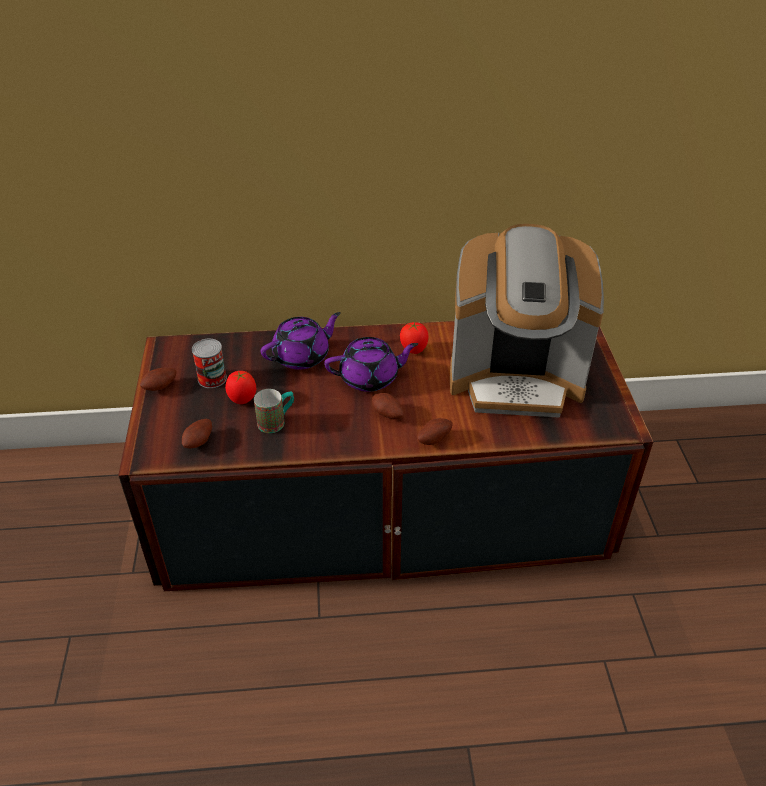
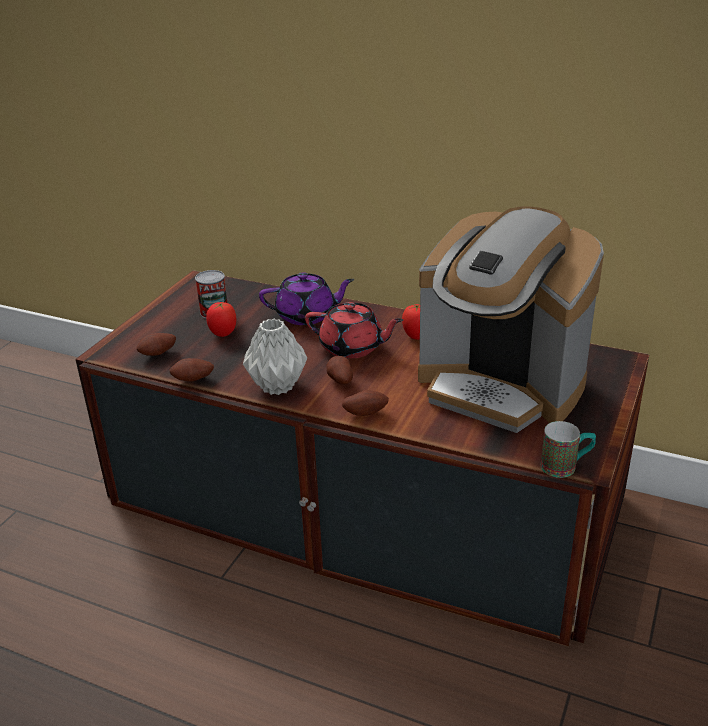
camera: 30 degrees right, 10 degrees down
potato [140,368,177,391] -> potato moved to [169,358,214,382]
mug [254,389,294,433] -> mug moved to [541,421,596,478]
purple teapot [324,337,418,392] -> red teapot [305,302,403,359]
none -> grey vase [243,319,307,395]

